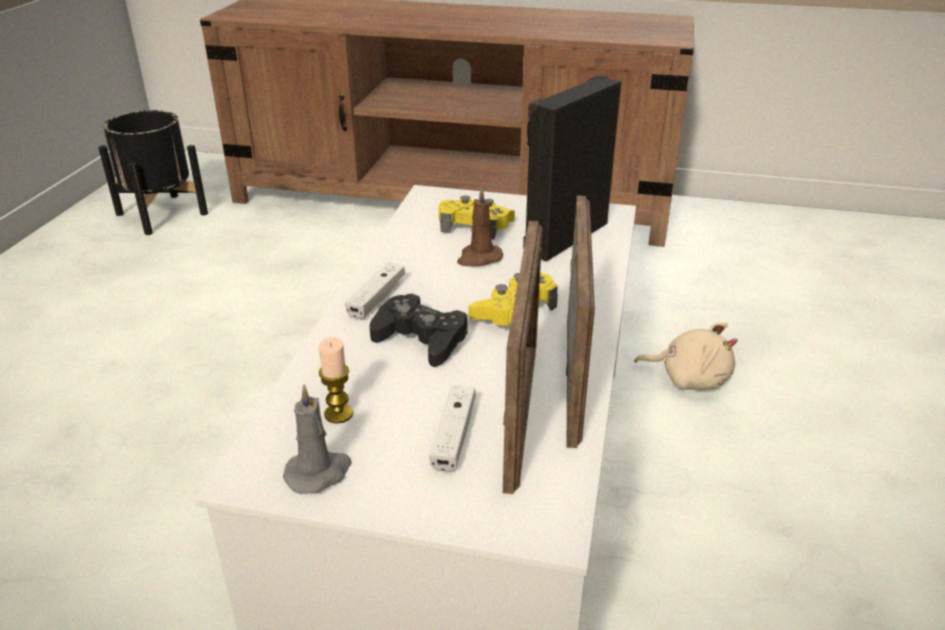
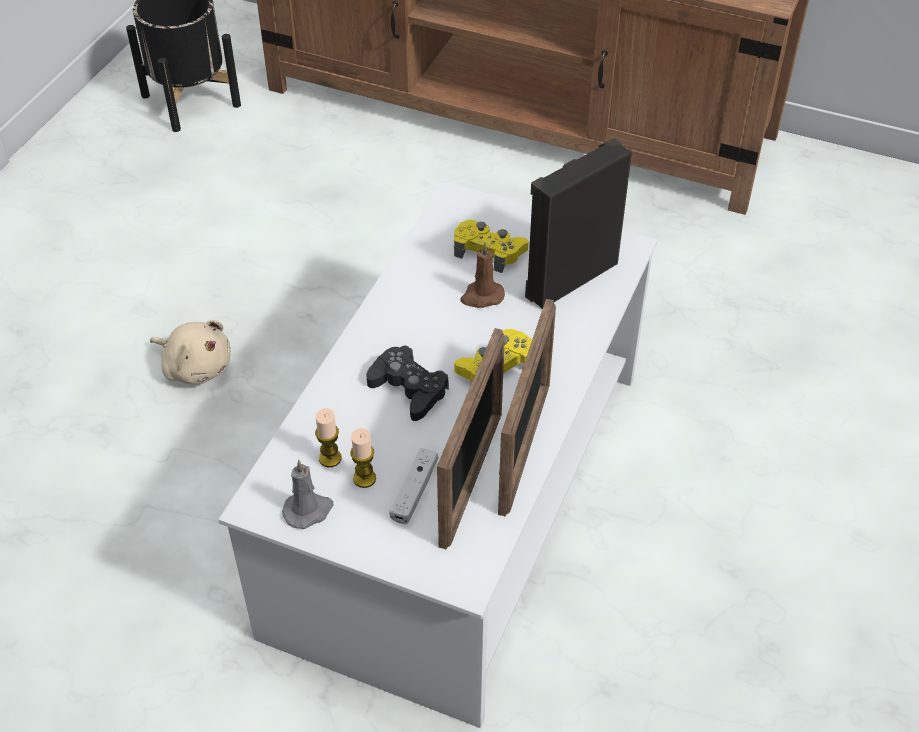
camera: 10 degrees right, 15 degrees up
white game controller [345,262,405,319] -> none
beige plush toy [634,322,738,390] -> beige plush toy moved to [150,320,230,384]
none -> candle [350,428,376,488]

